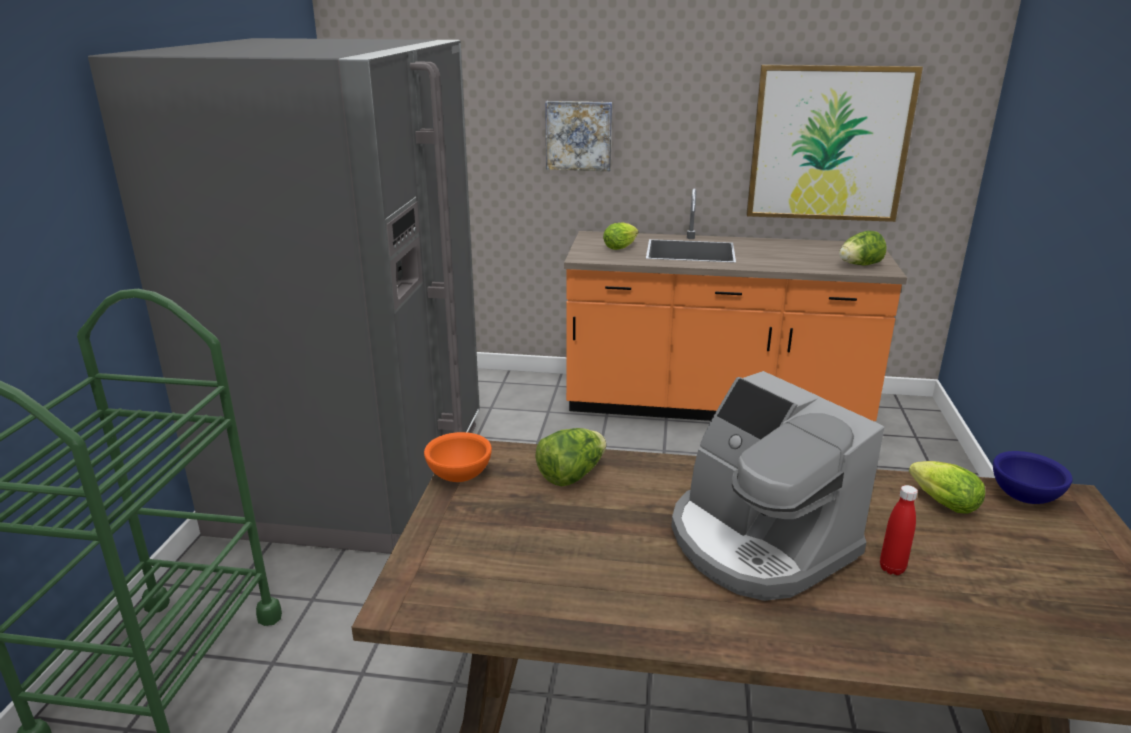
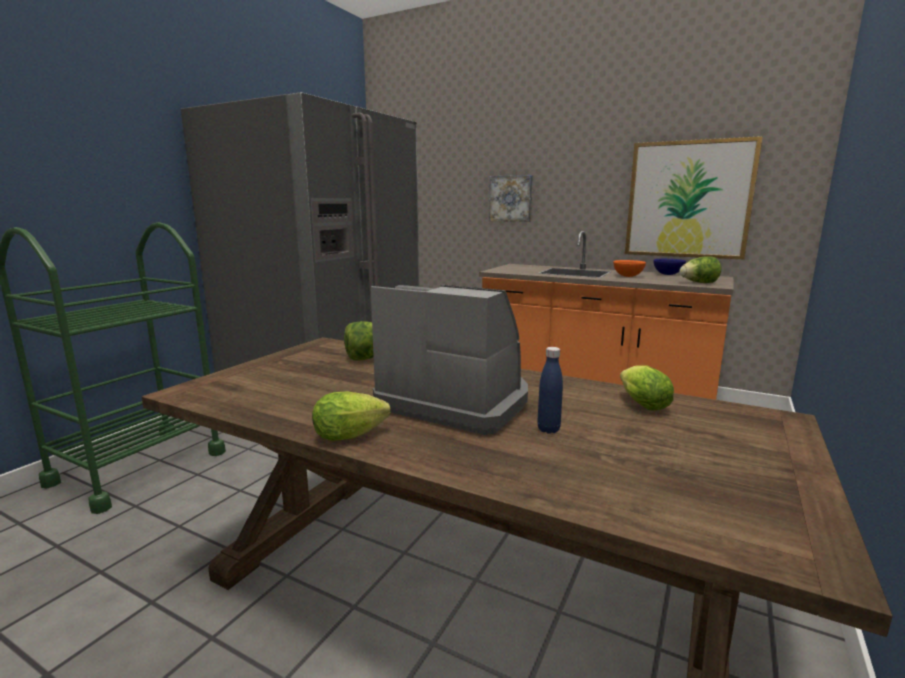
camera: 20 degrees right, 10 degrees down
orange bowl [424,432,492,482] -> orange bowl moved to [613,260,646,277]
lettuce [603,222,638,250] -> lettuce moved to [312,392,391,441]
coffee machine [671,371,884,601] -> coffee machine turned 135 degrees clockwise [371,285,528,435]
red bottle [880,485,918,575] -> blue bottle [537,347,563,434]
blue bowl [993,451,1073,504] -> blue bowl moved to [653,259,686,275]

